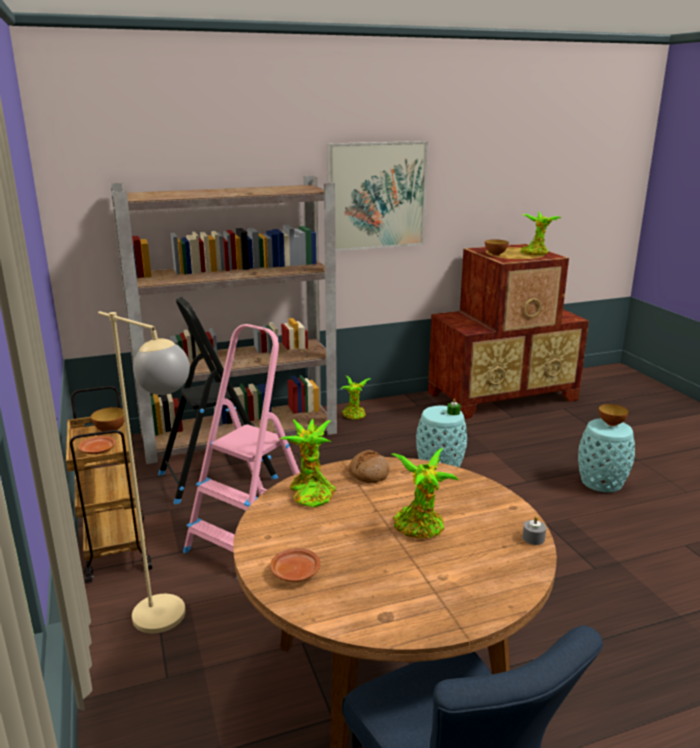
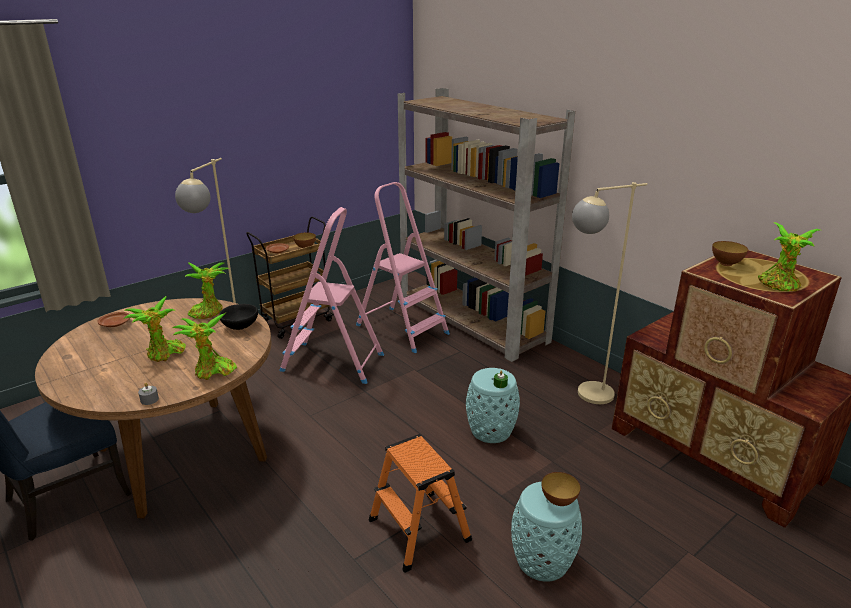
camera: 70 degrees right, 5 degrees up
black step ladder [158,297,278,505] -> pink step ladder [356,182,450,353]
picture [327,141,428,251] -> none
potted plant [340,376,370,420] -> potted plant moved to [173,313,237,380]
bread [349,450,390,483] -> black bowl [219,304,258,330]
none -> orange step ladder [369,434,472,573]
none -> beige floor lamp [572,182,648,404]

